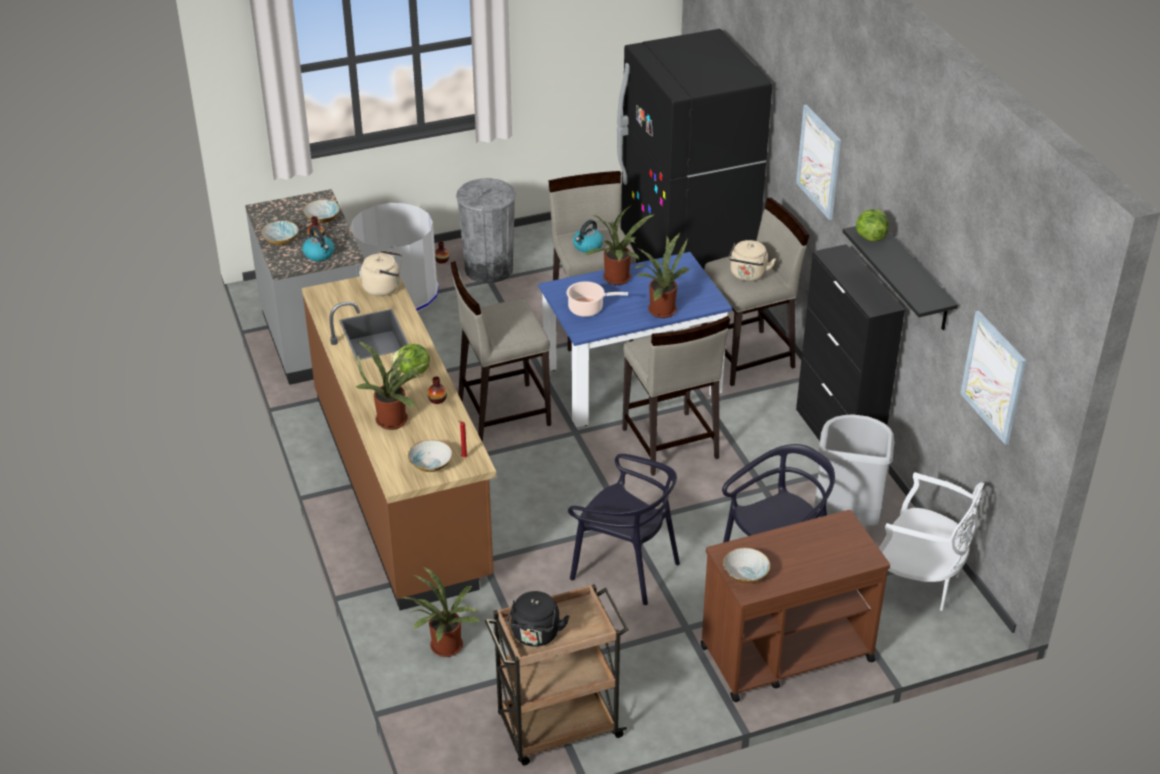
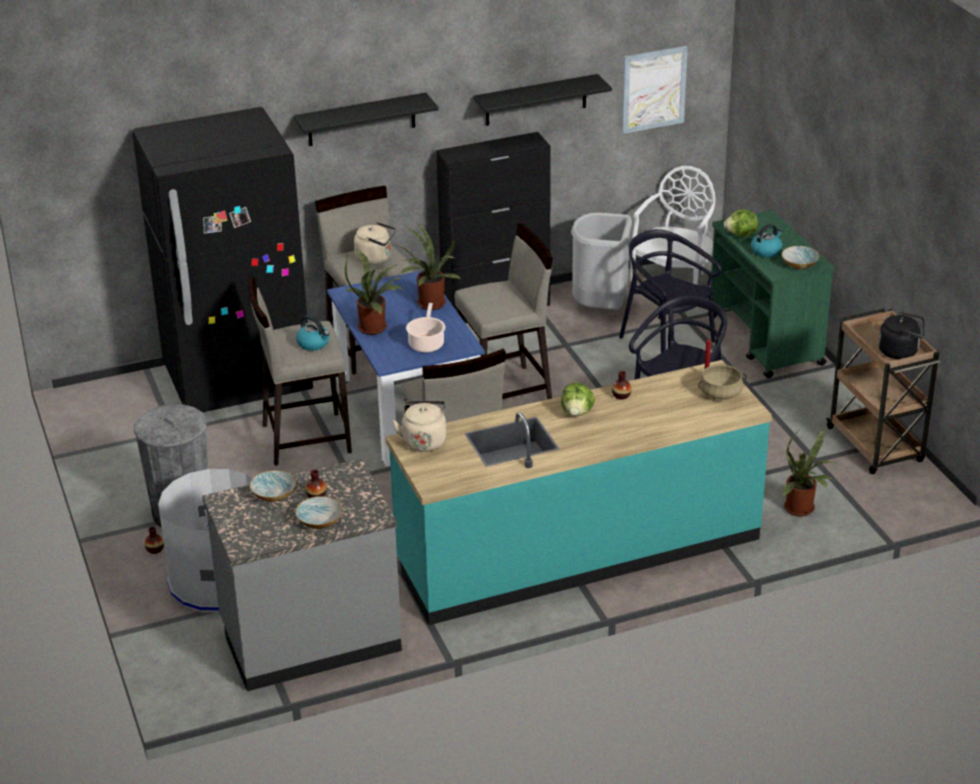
camera: 90 degrees left, 5 degrees down
kettle [302,227,334,261] -> kettle moved to [751,224,783,257]
brown counter [302,276,496,610] -> turquoise counter [386,360,772,625]
potted plant [356,341,428,430] -> none
bowl [408,440,453,472] -> beige cooking pot [698,364,746,400]
brown cart [700,510,890,702] -> green cart [708,210,834,378]
picture [796,105,841,220] -> black shelf [294,93,439,146]
lettuce [856,209,889,242] -> lettuce moved to [724,209,758,237]

